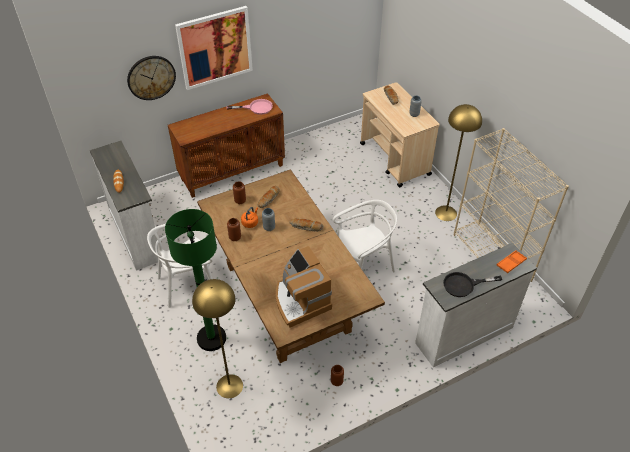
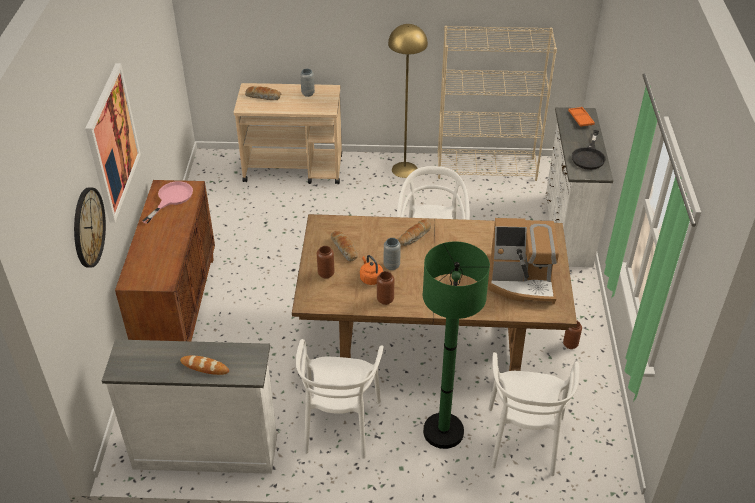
camera: 60 degrees left, 5 degrees down
yellow floor lamp [192,279,243,398] -> white chair [488,352,579,476]

